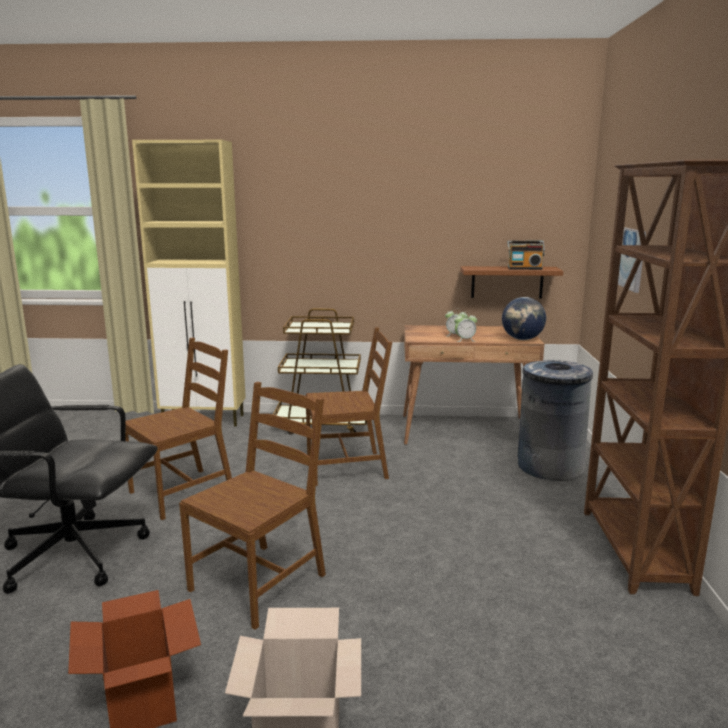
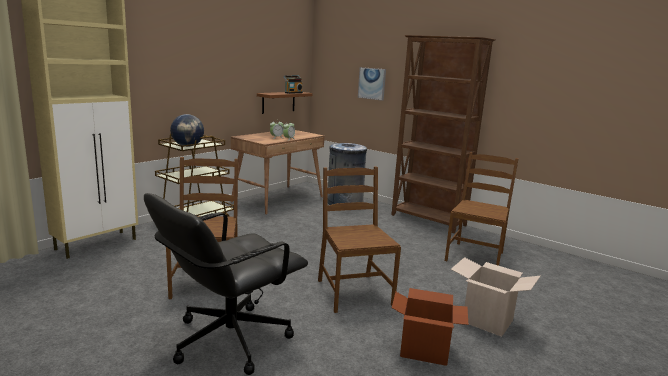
camera: 55 degrees left, 0 degrees up
brown chair [306,327,392,486] -> brown chair moved to [445,152,519,266]
globe [502,297,546,340] -> globe moved to [170,114,204,147]

